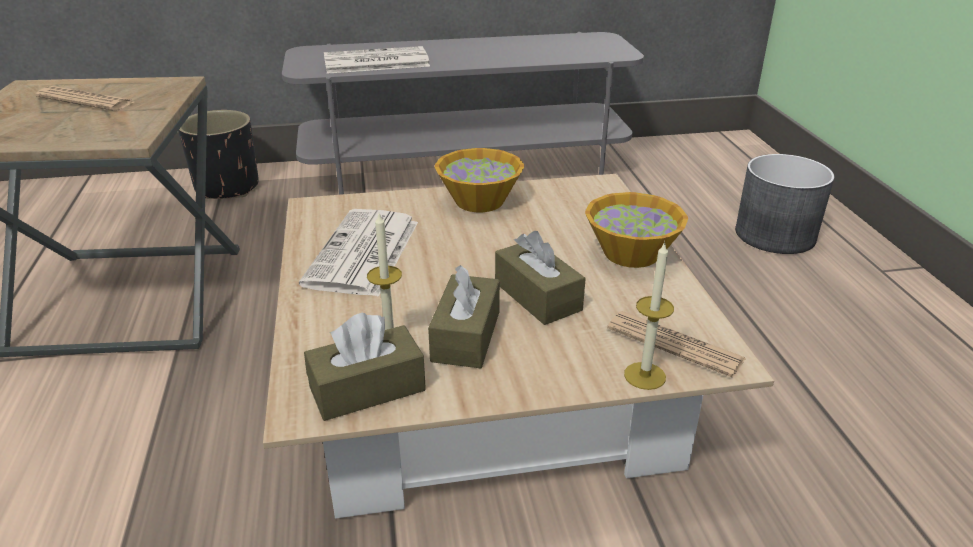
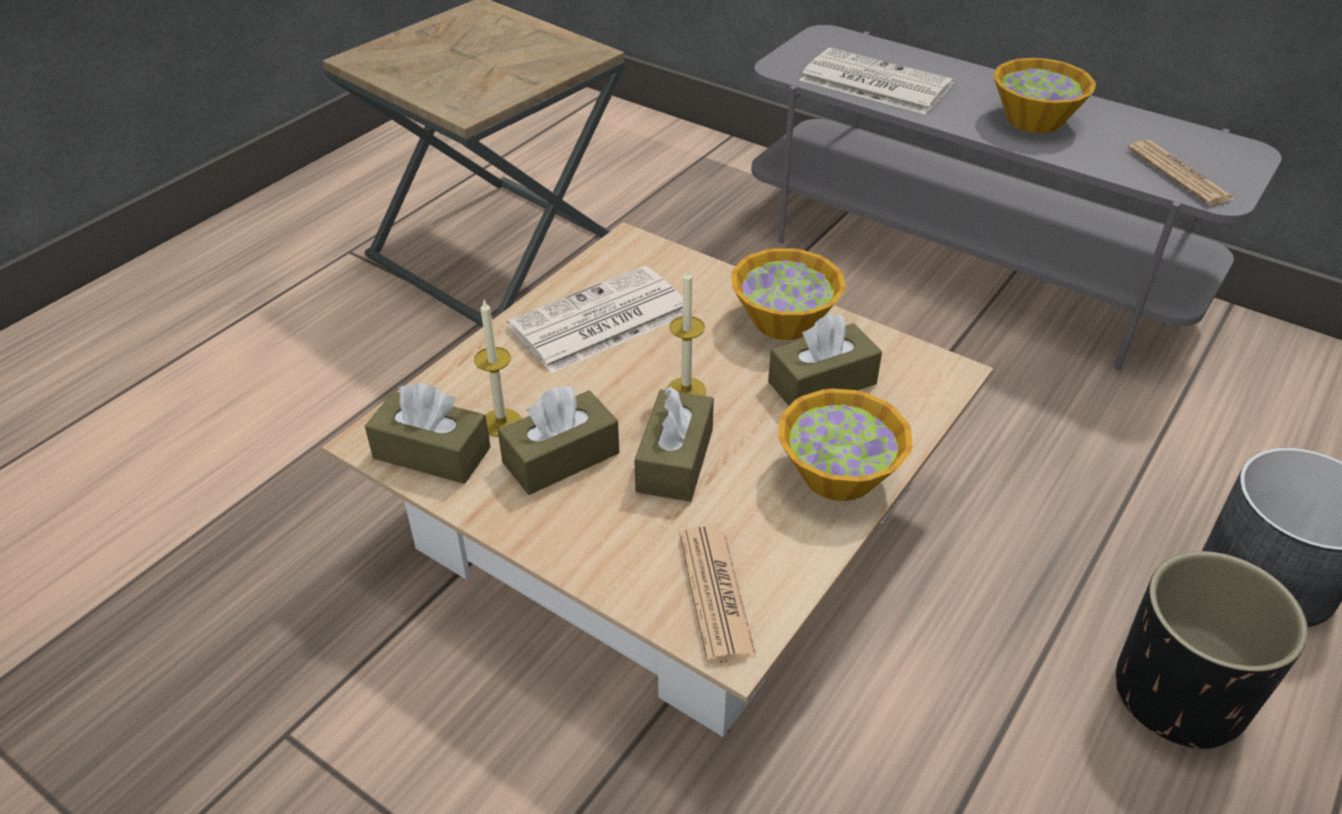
camera: 45 degrees right, 10 degrees up
newspaper [36,86,134,111] -> newspaper moved to [1128,140,1234,206]
black planter [178,110,259,199] -> black planter moved to [1116,551,1308,751]
candle [624,241,674,390] -> candle moved to [667,269,706,396]
none -> brown tissue box [768,314,882,406]
none -> bowl [993,58,1096,133]

